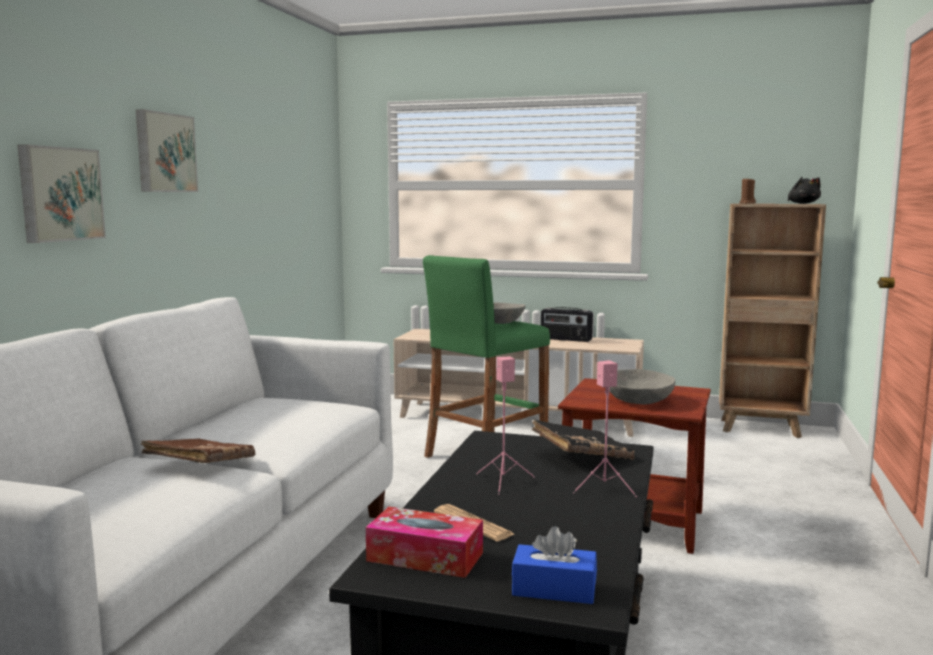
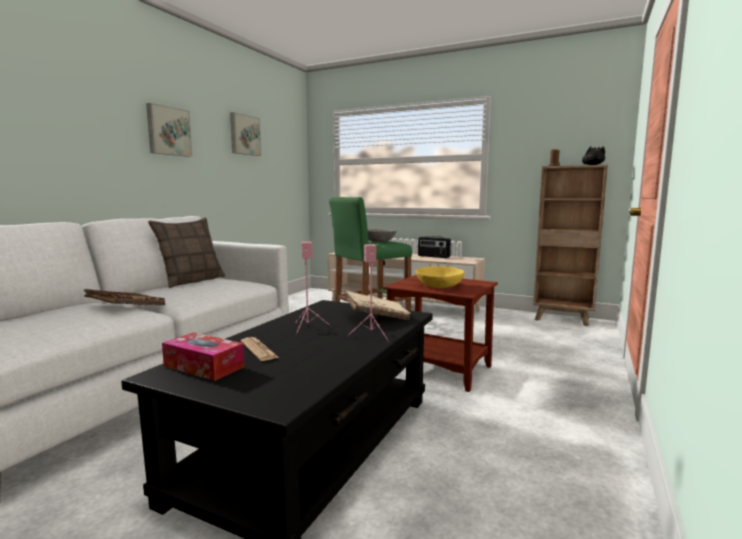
camera: 10 degrees right, 0 degrees up
picture [18,144,106,243] -> picture moved to [230,112,261,156]
blue tissue box [512,526,597,604] -> none
black book [532,420,635,460] -> beige book [344,291,411,320]
grey bowl [609,369,675,404] -> yellow bowl [415,266,464,288]
none -> pillow [148,217,225,288]

